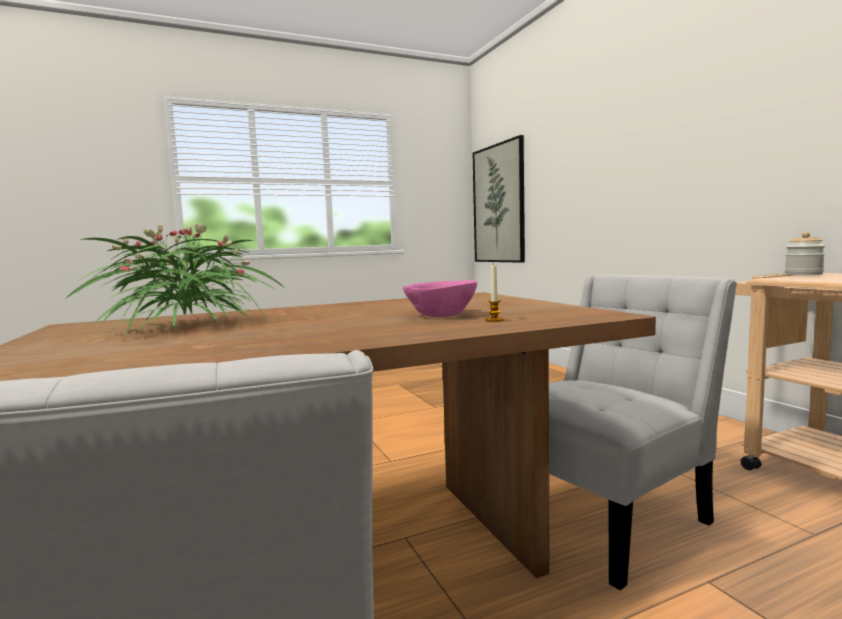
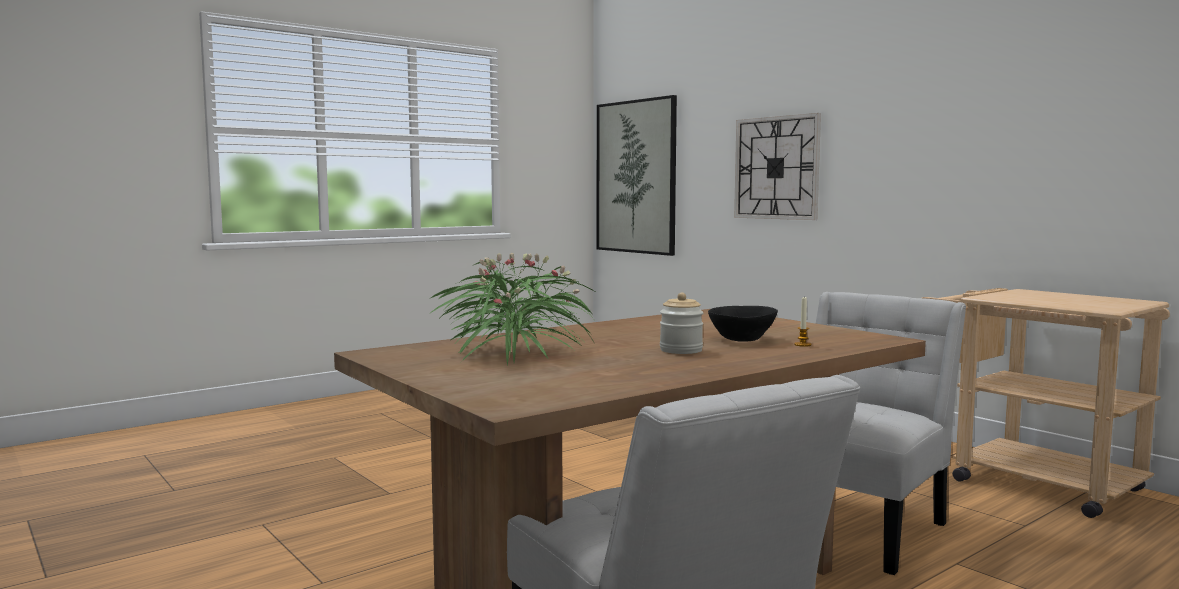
camera: 15 degrees left, 0 degrees up
pink bowl [403,280,477,317] -> black bowl [708,306,778,342]
jar [785,232,825,275] -> jar moved to [660,293,703,354]
none -> wall clock [734,113,821,220]

